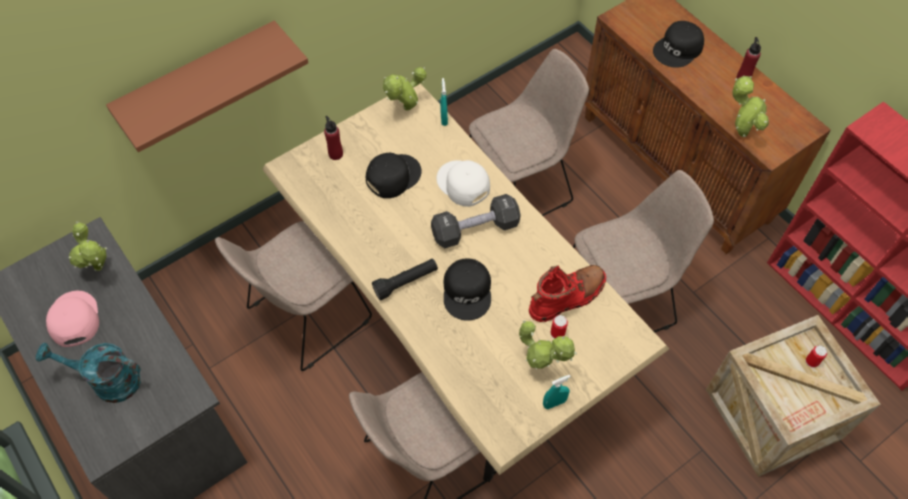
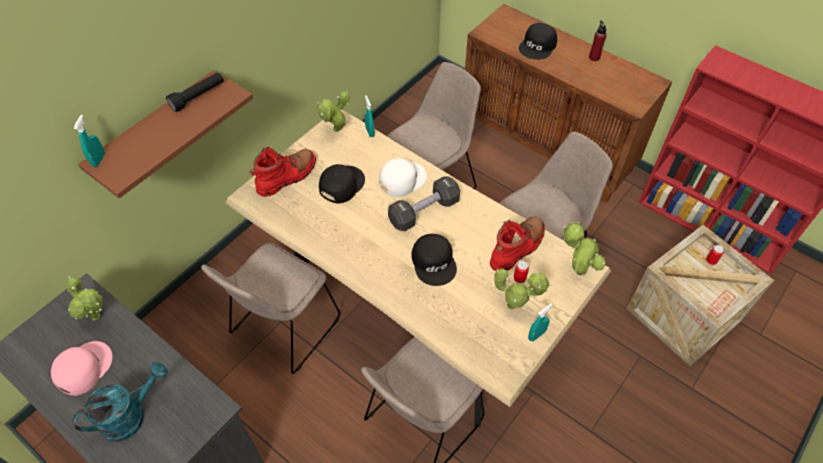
camera: 15 degrees left, 5 degrees down
turquoise watering can [36,343,141,403] -> turquoise watering can turned 150 degrees clockwise [72,362,168,442]
pink cap [46,291,99,347] -> pink cap turned 60 degrees clockwise [51,341,113,396]
red bottle [324,116,343,160] -> red boot [249,147,316,197]
black flashlight [372,259,438,300] -> black flashlight moved to [166,72,224,112]
white cap [437,160,490,207] -> white cap turned 105 degrees clockwise [379,158,427,197]
potted plant [732,76,769,137] -> potted plant moved to [563,221,606,276]
none -> turquoise spray bottle [74,115,105,167]

